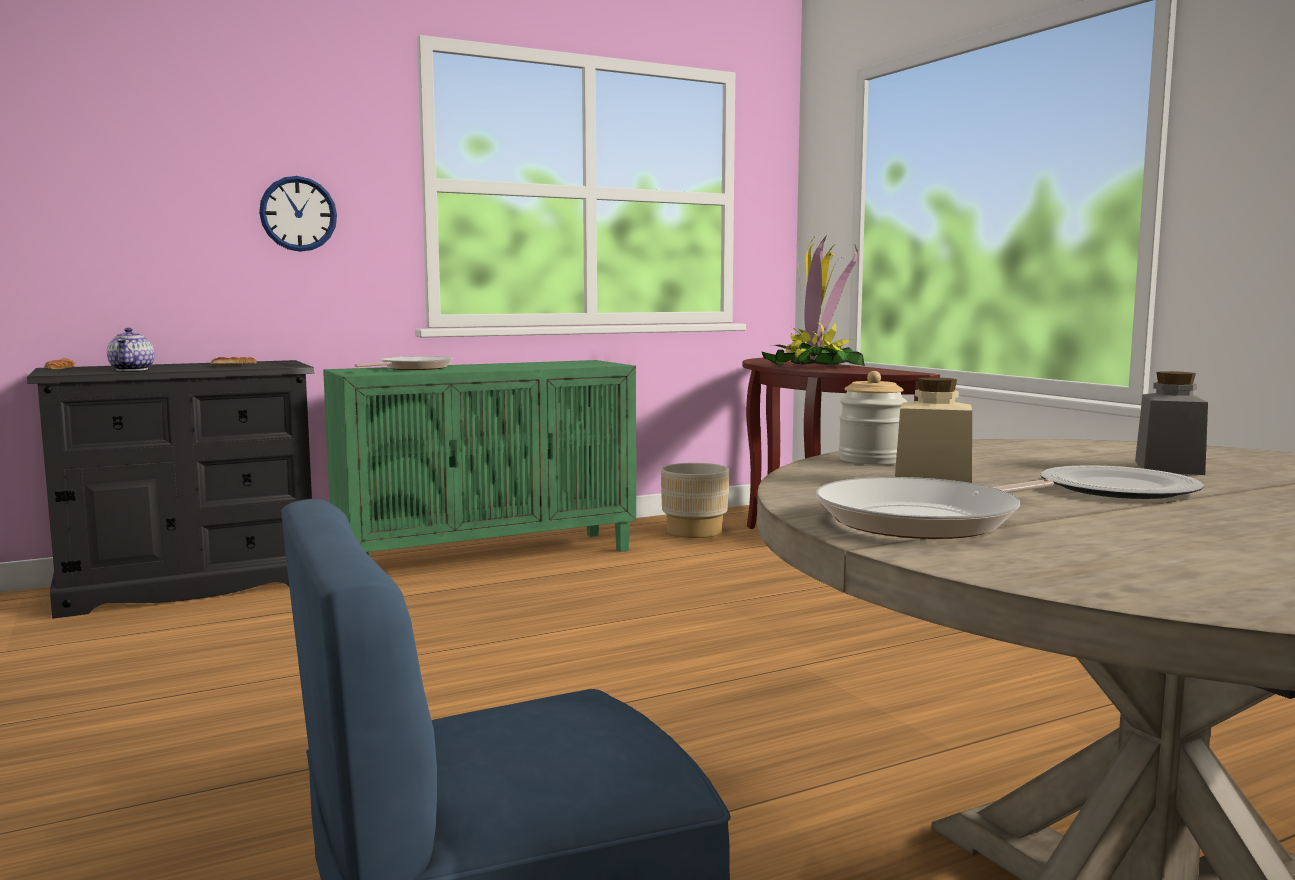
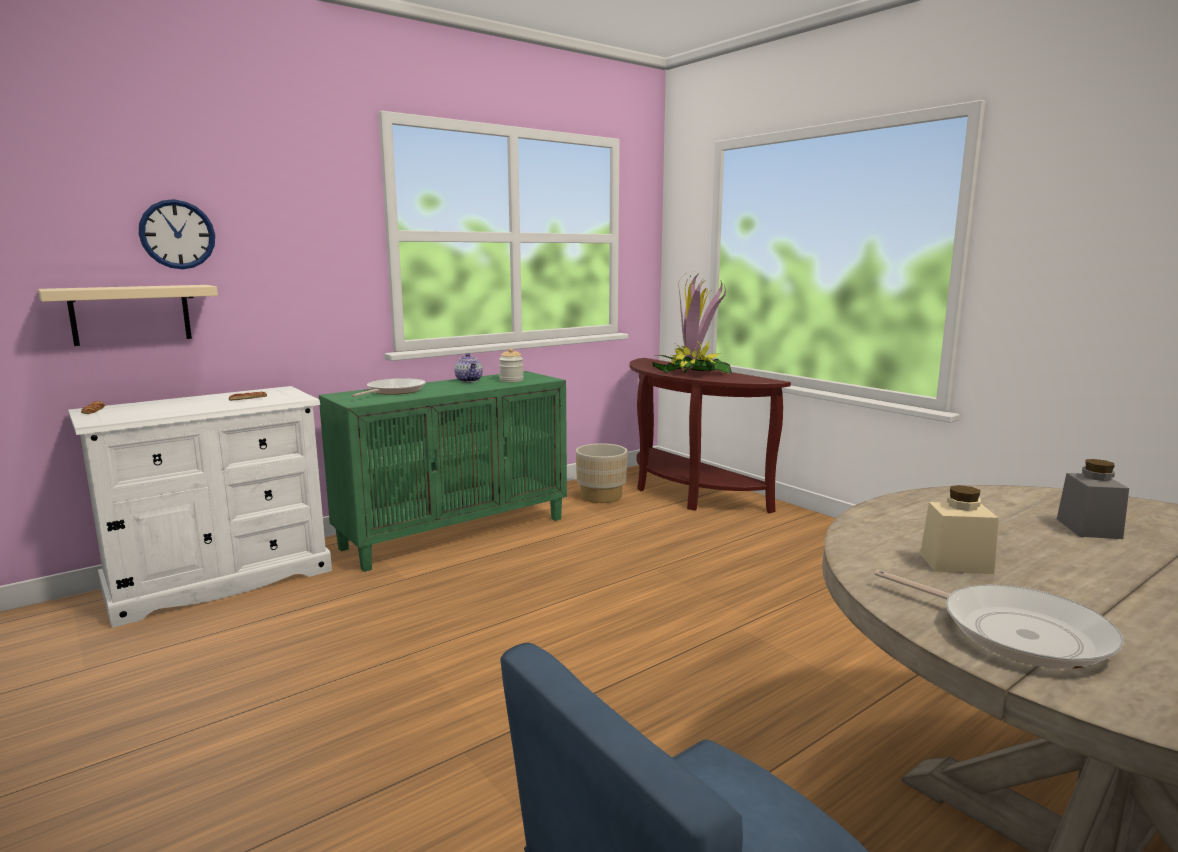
camera: 10 degrees left, 5 degrees up
black dresser [27,360,314,619] -> white dresser [68,386,332,628]
teapot [107,328,155,371] -> teapot moved to [454,353,483,382]
wall clock [259,176,337,252] -> wall clock moved to [139,199,215,269]
frying pan [816,477,1054,539] -> frying pan turned 90 degrees counterclockwise [874,570,1124,669]
jar [838,371,907,465] -> jar moved to [499,348,524,382]
plate [1041,465,1204,499] -> none
none -> beige shelf [38,285,218,346]

